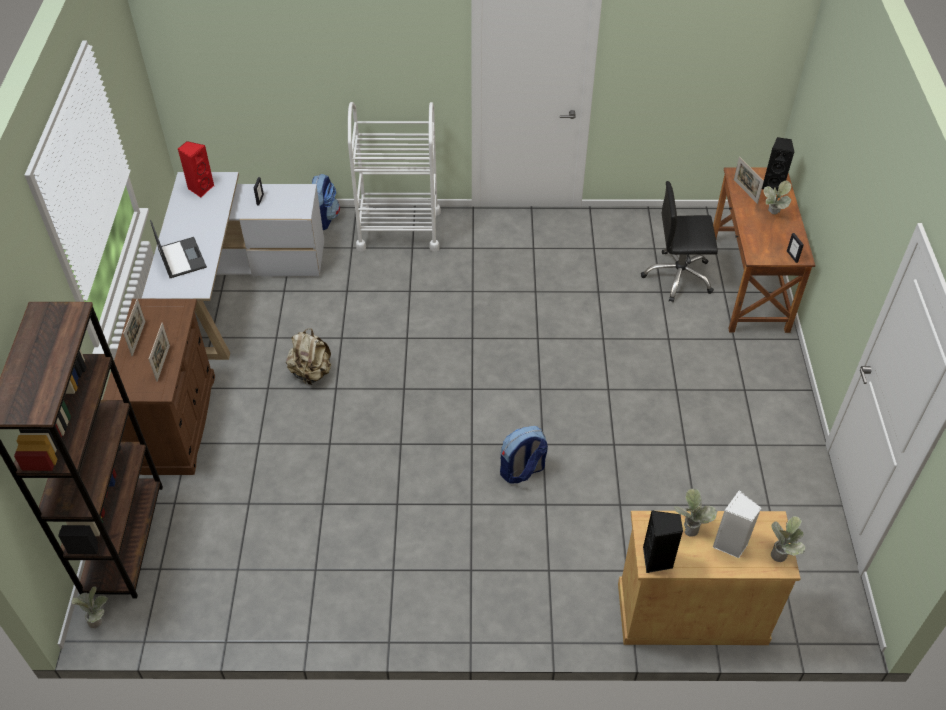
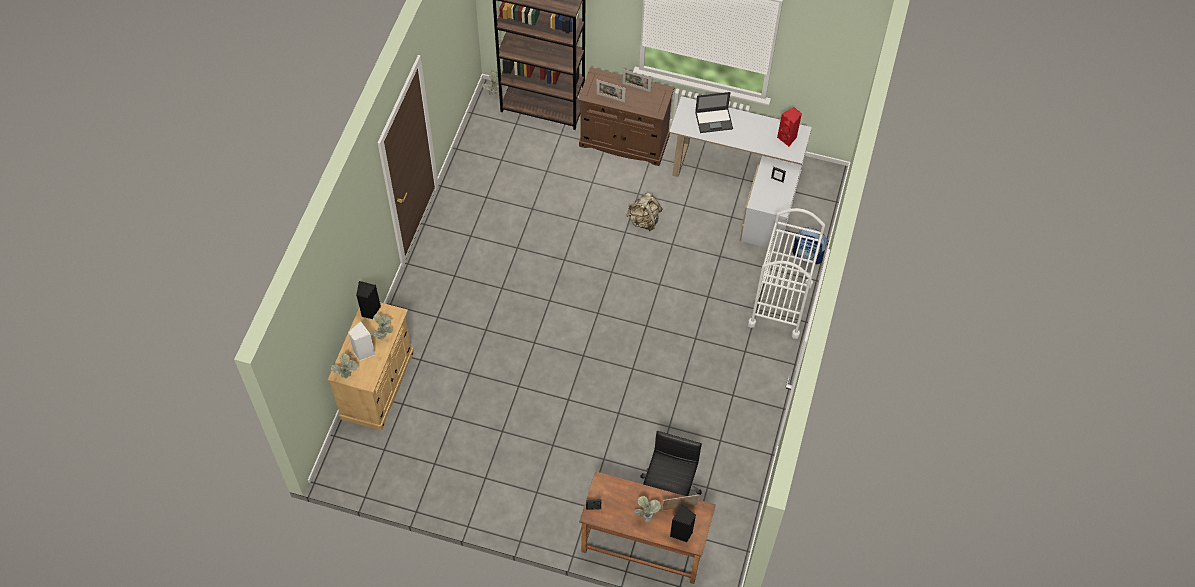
camera: 105 degrees right, 10 degrees up
backpack [500,426,548,484] -> none

